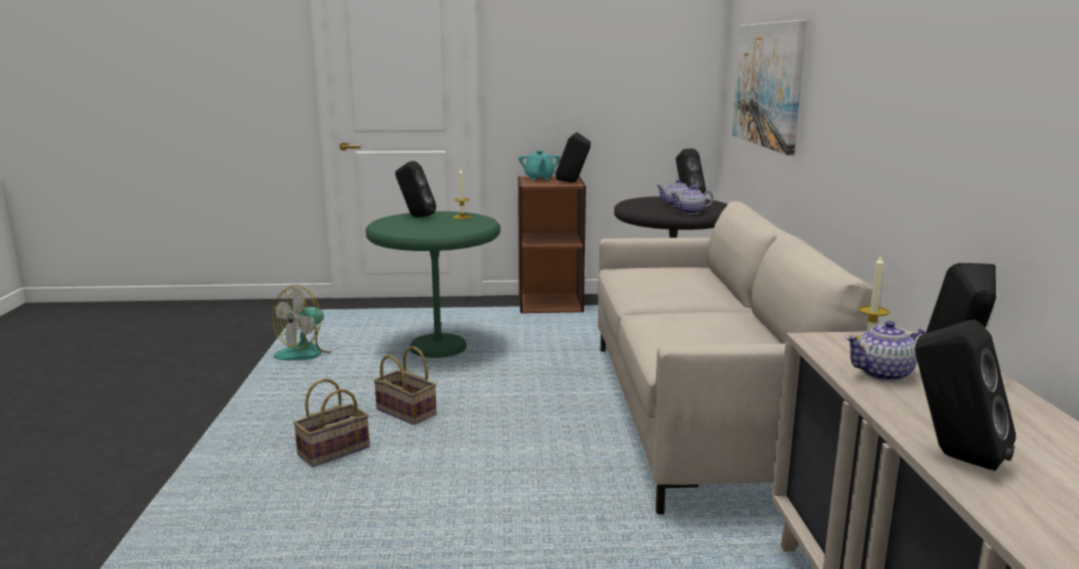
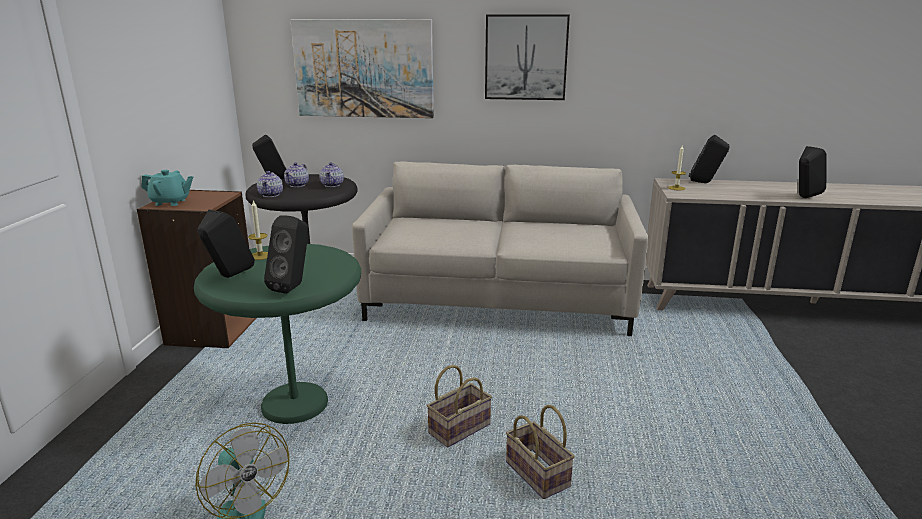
camera: 80 degrees left, 5 degrees up
black speaker [555,132,591,182] -> black speaker moved to [264,215,309,294]
teapot [845,321,926,382] -> teapot moved to [257,171,283,197]
none -> picture [485,14,570,100]

